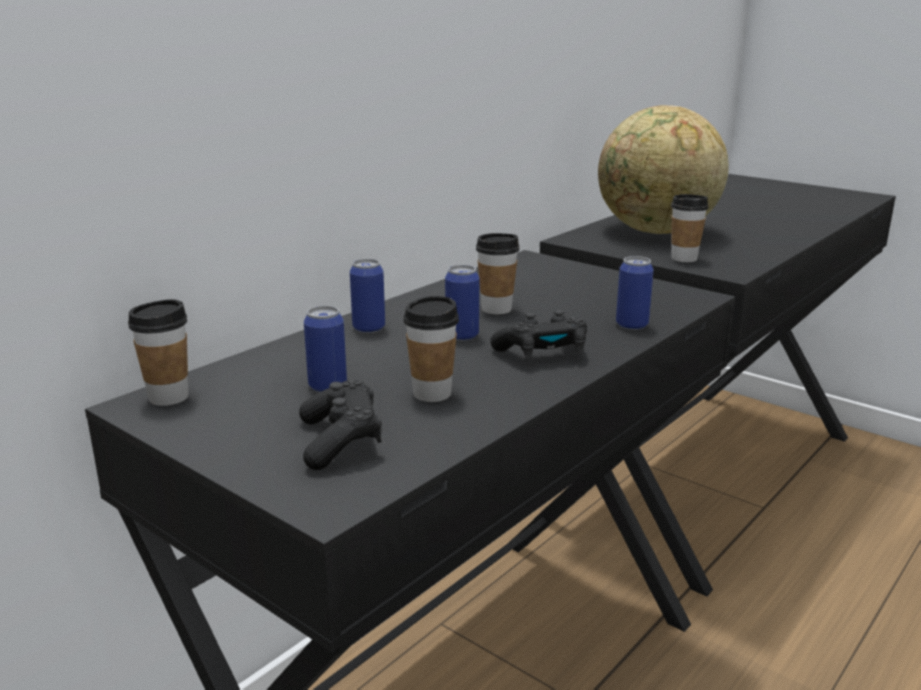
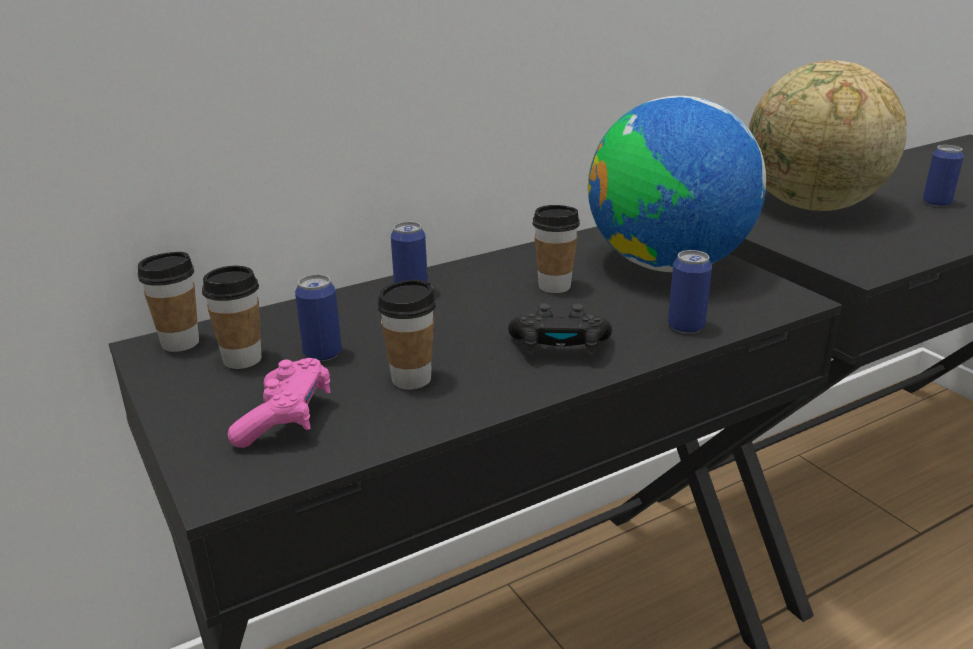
camera: 20 degrees right, 5 degrees up
black game controller [299,379,382,470] -> pink game controller [228,358,330,448]
can [445,265,479,341] -> can moved to [923,145,964,207]
cup [671,194,708,262] -> cup moved to [202,266,262,369]
none -> globe [588,96,766,272]

